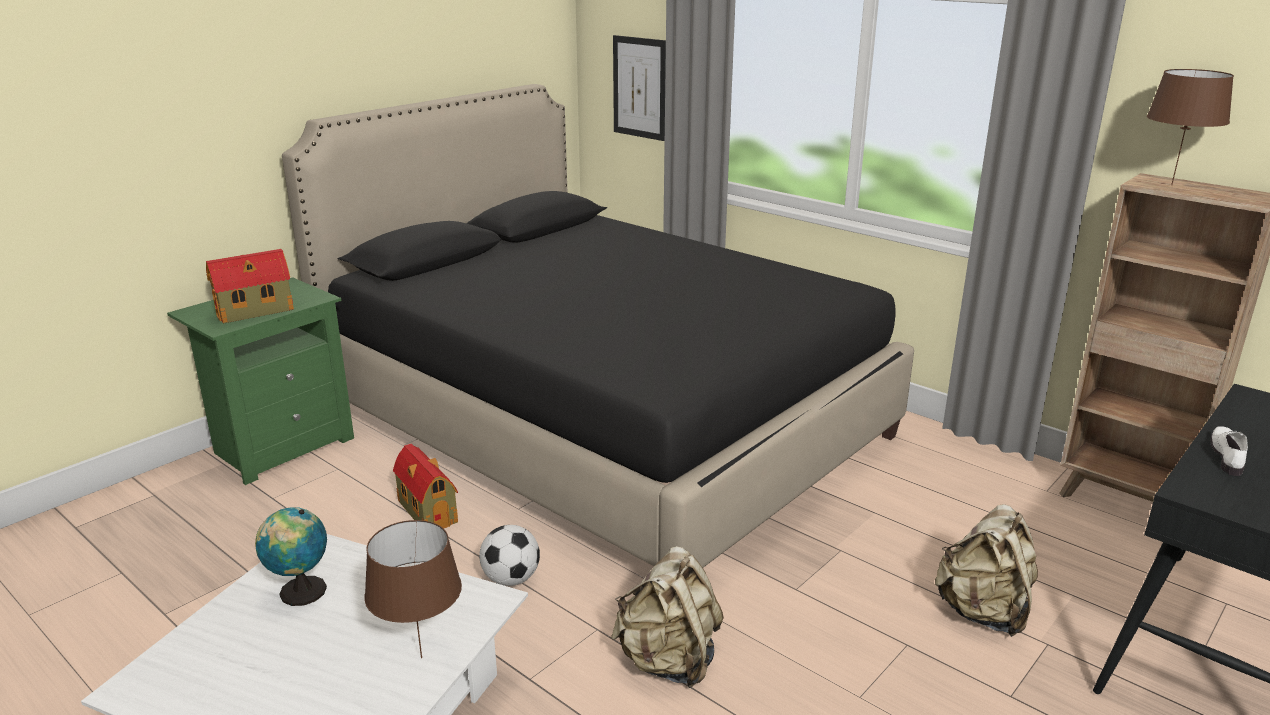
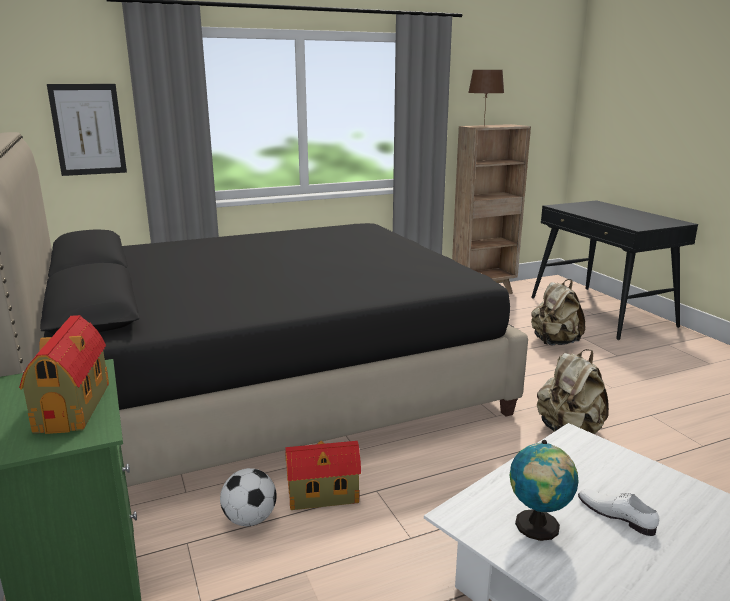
camera: 65 degrees left, 5 degrees down
brown table lamp [364,520,462,658] -> none
football [479,525,540,586] -> football moved to [220,468,277,526]
white shoe [1210,426,1248,476] -> white shoe moved to [578,489,659,536]

